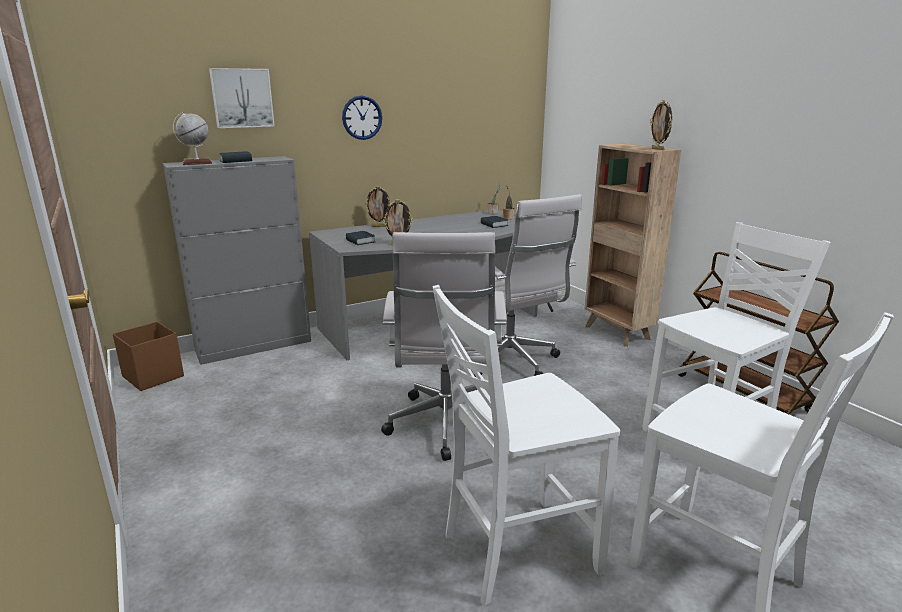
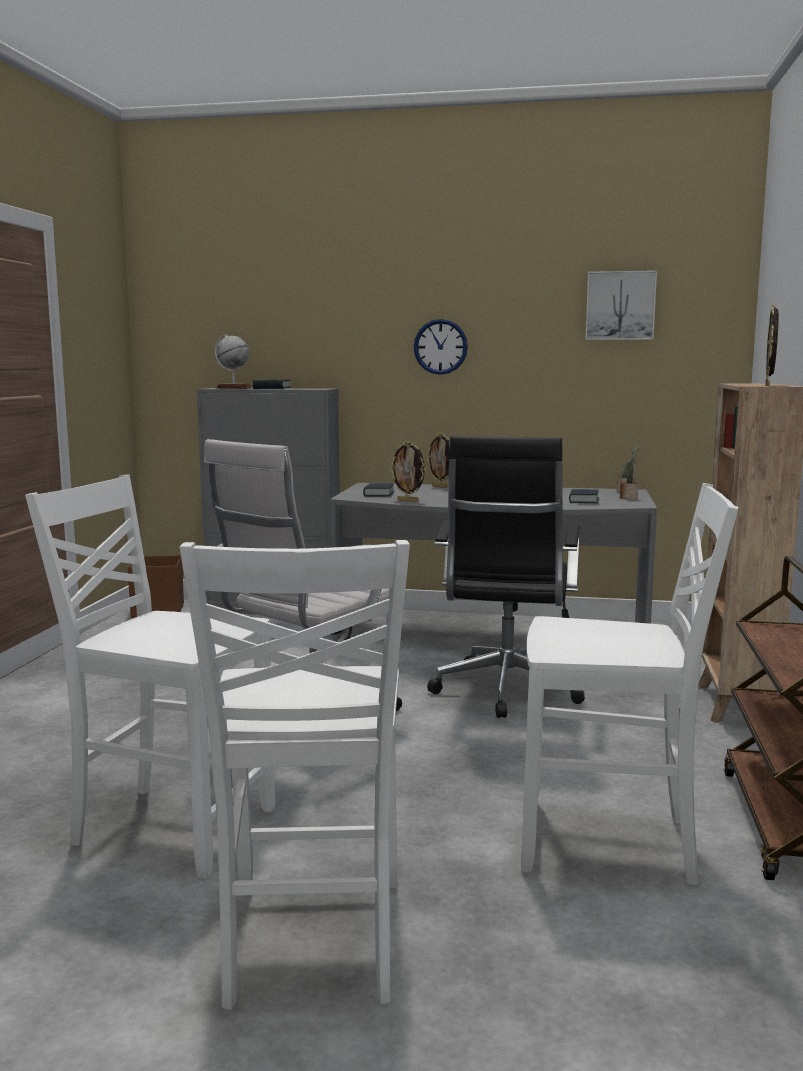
camera: 40 degrees right, 10 degrees down
picture [209,68,275,128] -> picture moved to [585,270,657,340]
white office chair [474,194,582,377] -> black office chair [427,436,585,718]

